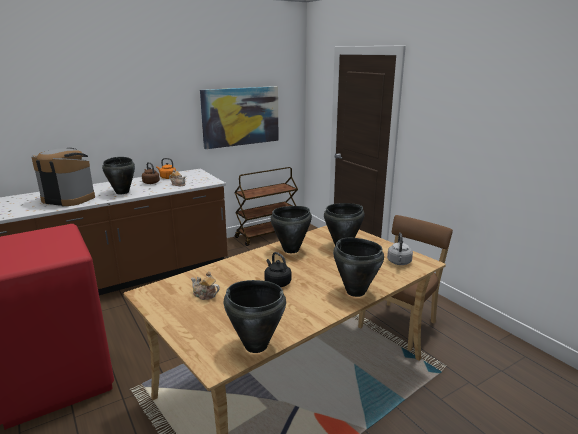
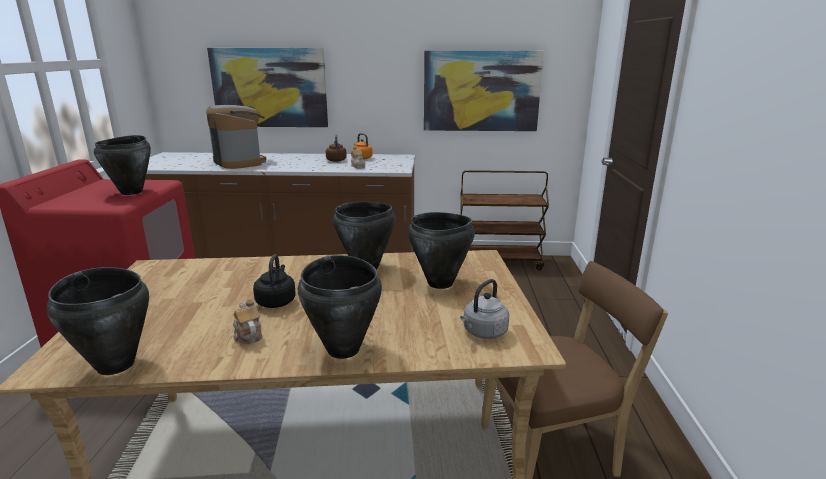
camera: 35 degrees right, 0 degrees up
black cooking pot [102,157,135,194] -> black cooking pot moved to [94,135,151,195]
teapot [191,271,220,300] -> teapot moved to [233,299,262,344]
none -> picture [207,48,328,127]

